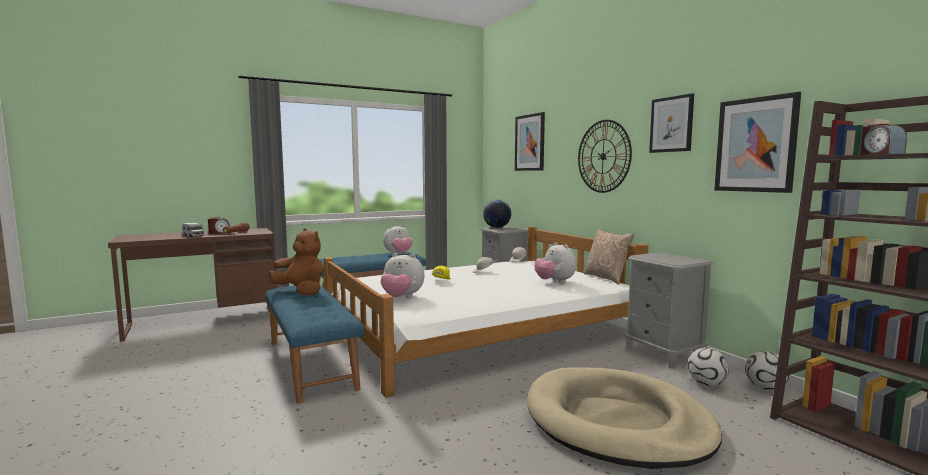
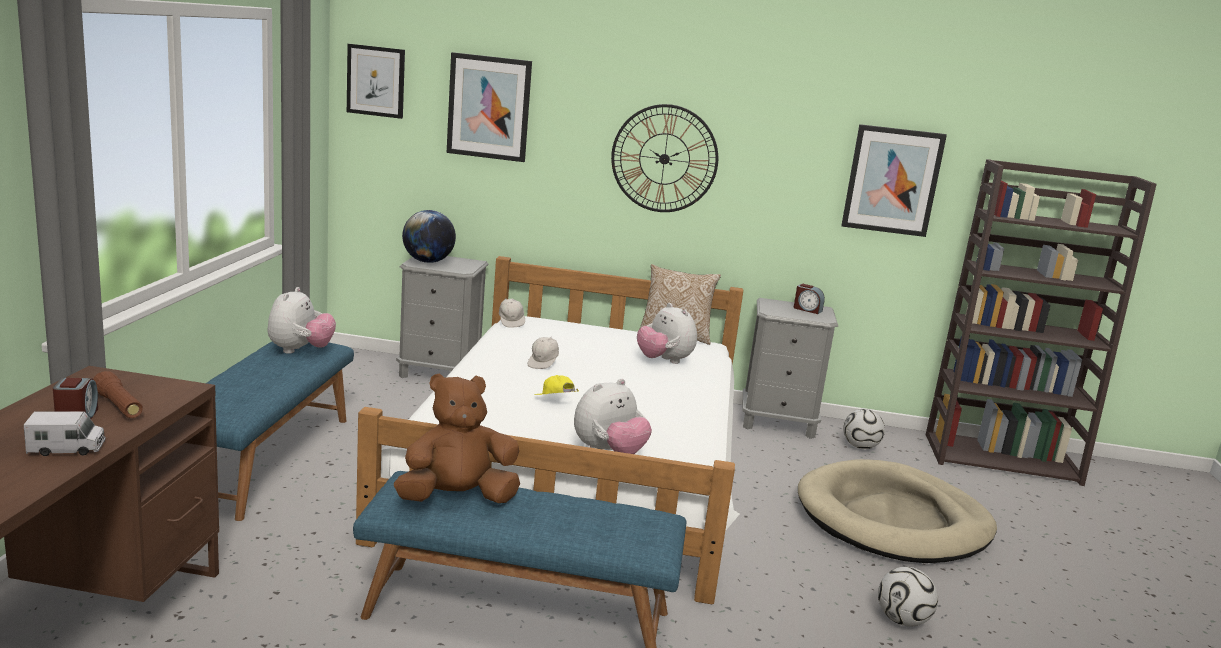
camera: 55 degrees left, 10 degrees up
plush toy [534,242,576,283] -> plush toy turned 45 degrees clockwise [637,303,697,364]
picture [649,93,694,153] -> picture moved to [347,44,405,119]
football [745,351,789,390] -> football moved to [878,567,938,627]
alarm clock [860,124,907,155] -> alarm clock moved to [794,284,825,314]

